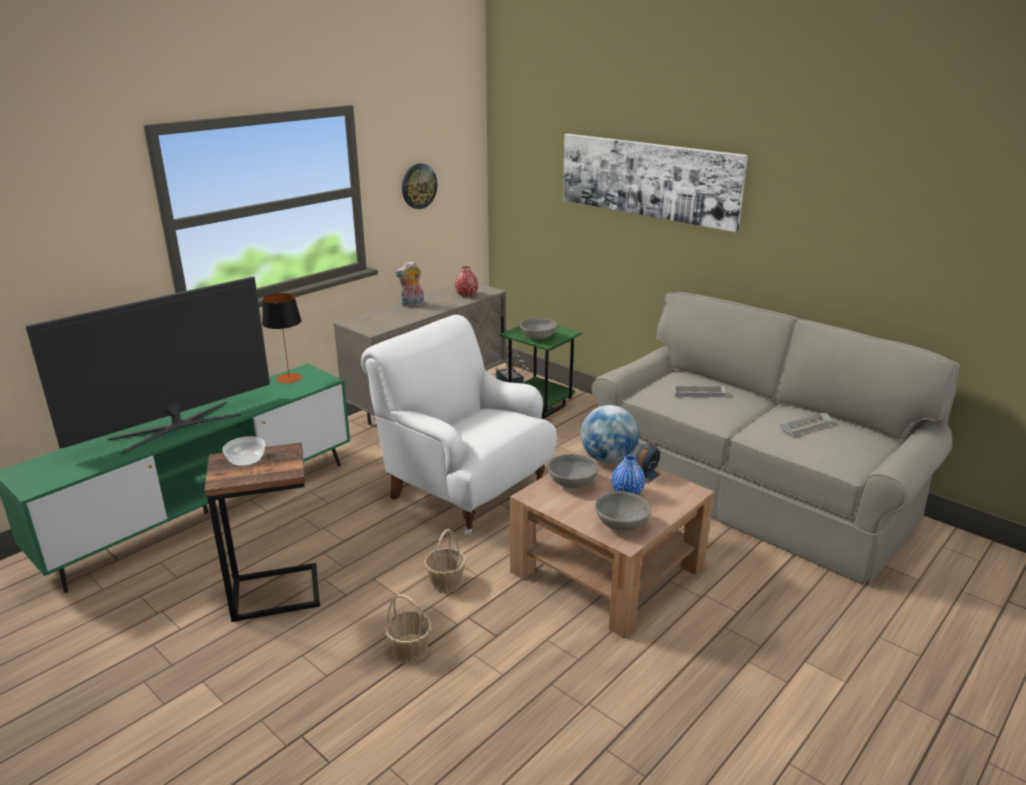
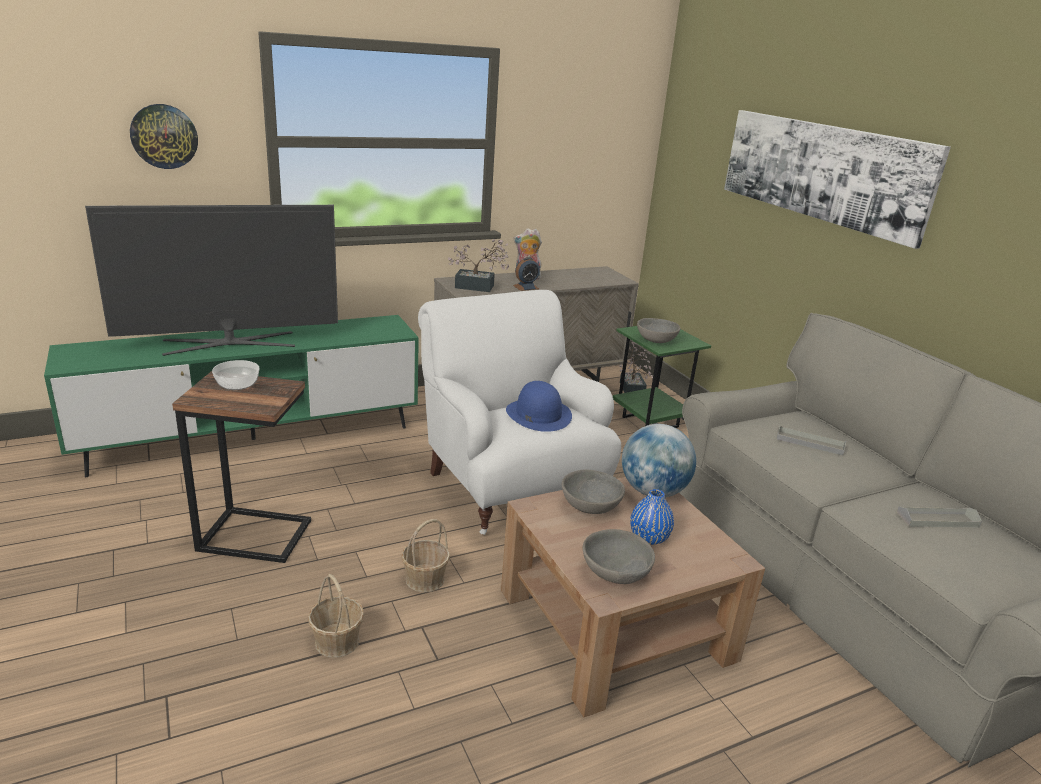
camera: 20 degrees right, 0 degrees up
table lamp [262,293,302,383] -> none
wall clock [402,163,437,209] -> wall clock moved to [130,104,198,169]
red vase [455,266,478,297] -> none
alarm clock [636,443,661,484] -> alarm clock moved to [513,257,540,291]
none -> potted plant [448,239,509,292]
none -> blue hat [506,381,572,432]

